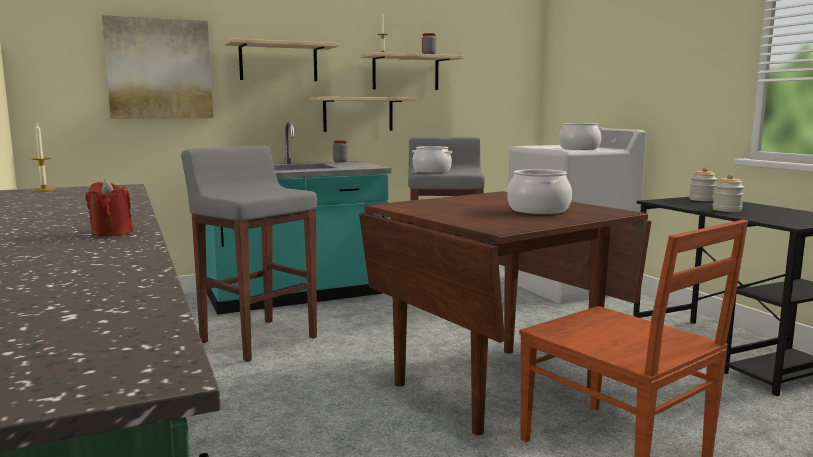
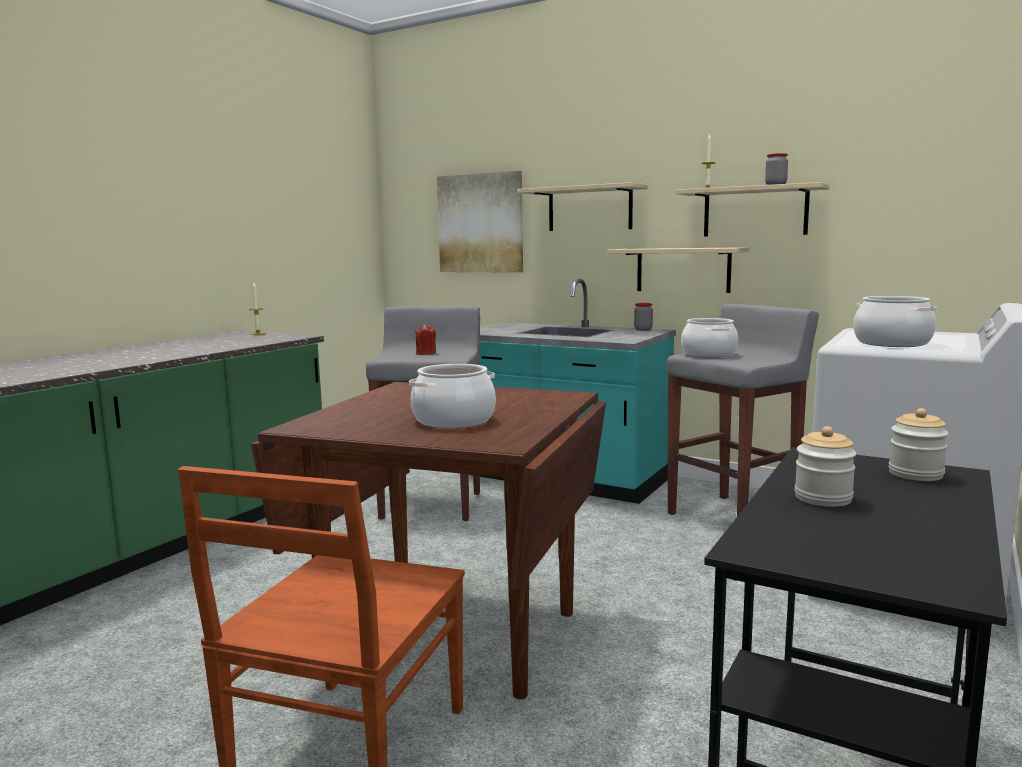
camera: 55 degrees right, 0 degrees up
red candle [85,179,133,236] -> red candle moved to [415,324,436,355]

